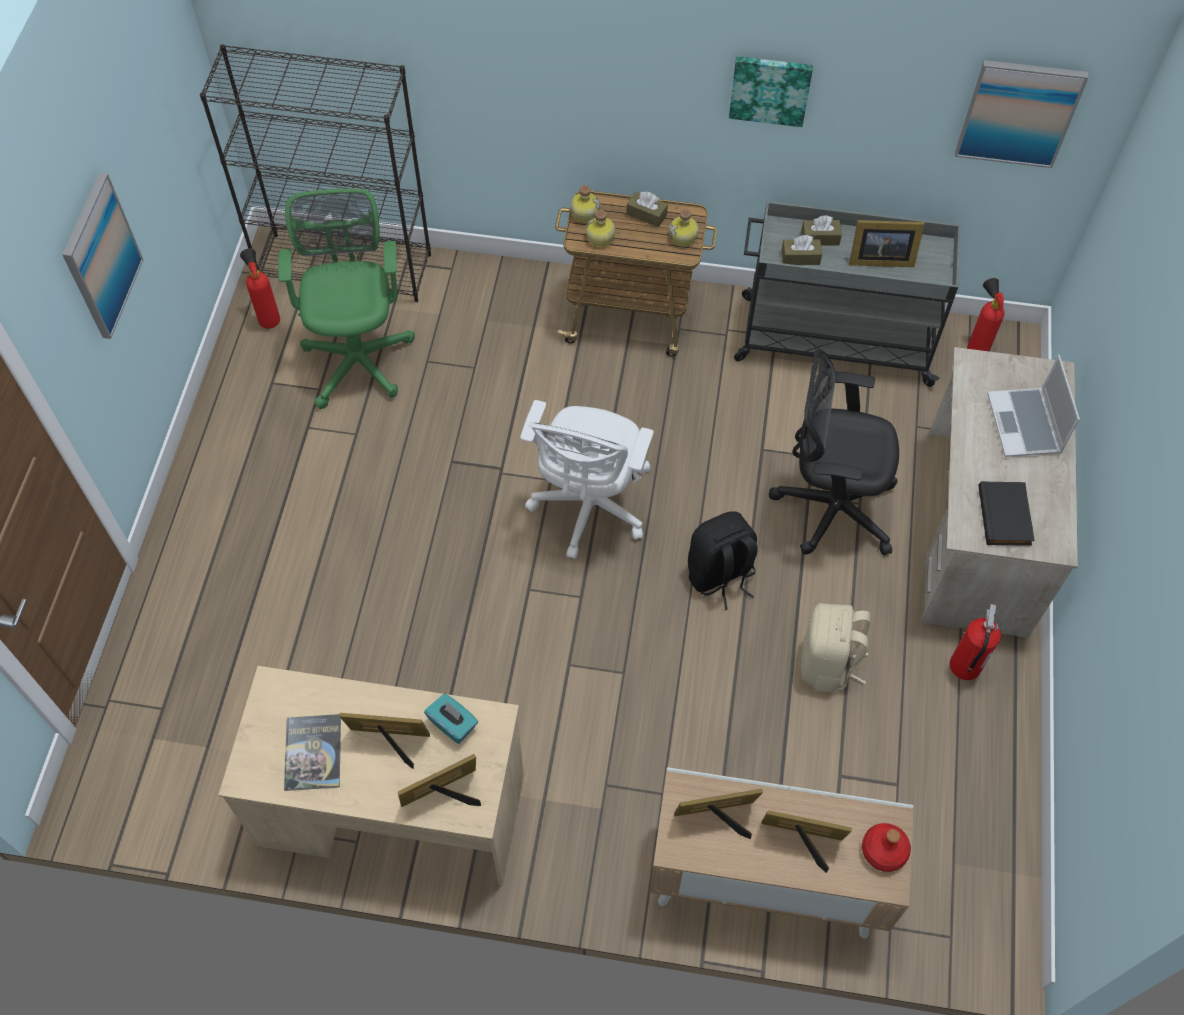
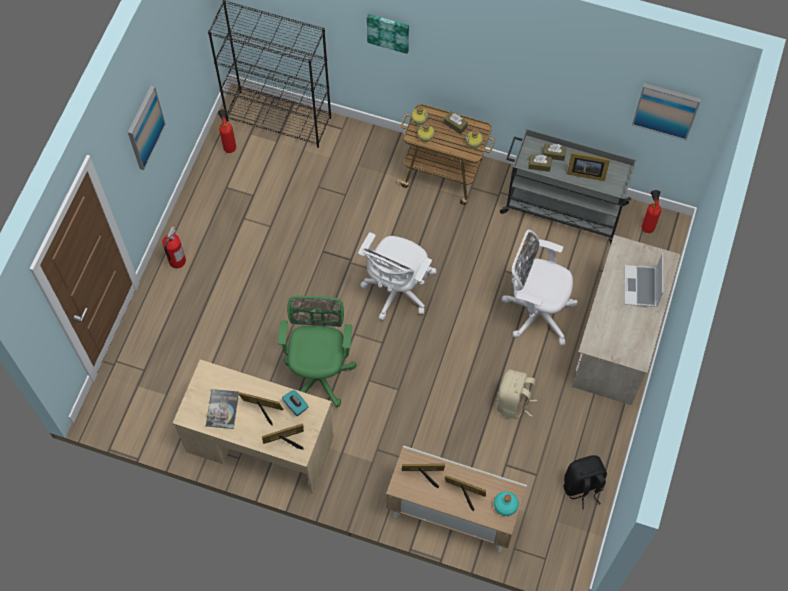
camera: 10 degrees right, 5 degrees up
green office chair [278,188,415,409] -> green office chair moved to [278,295,357,408]
black backpack [688,511,758,610] -> black backpack moved to [563,455,607,509]
picture [729,56,813,127] -> picture moved to [367,14,409,54]
black office chair [769,350,899,556] -> white office chair [502,230,578,345]
red bottle [862,823,911,872] -> turquoise bottle [494,491,519,516]
fire extinguisher [950,604,1001,680] -> fire extinguisher moved to [162,226,186,268]
black book [978,481,1035,546] -> none

